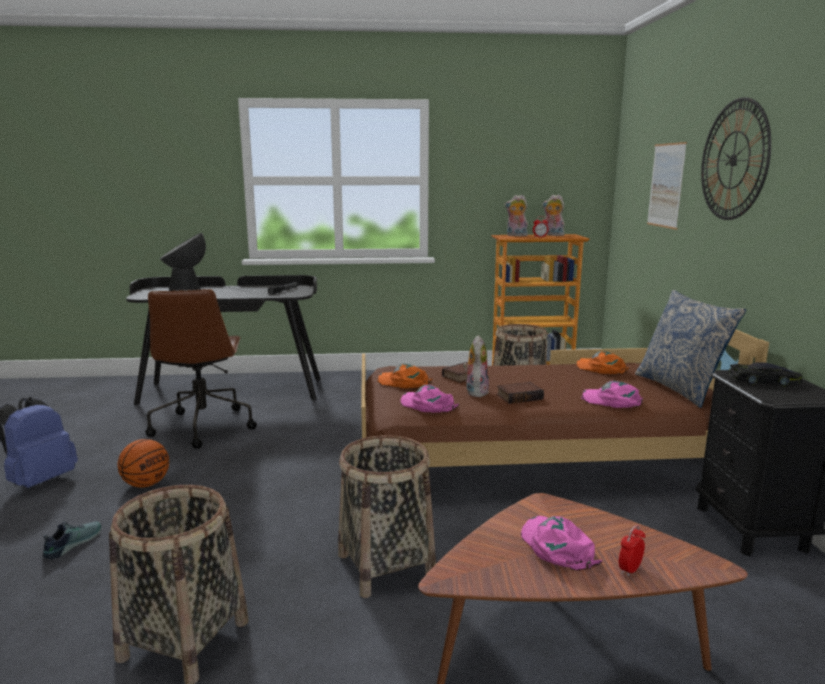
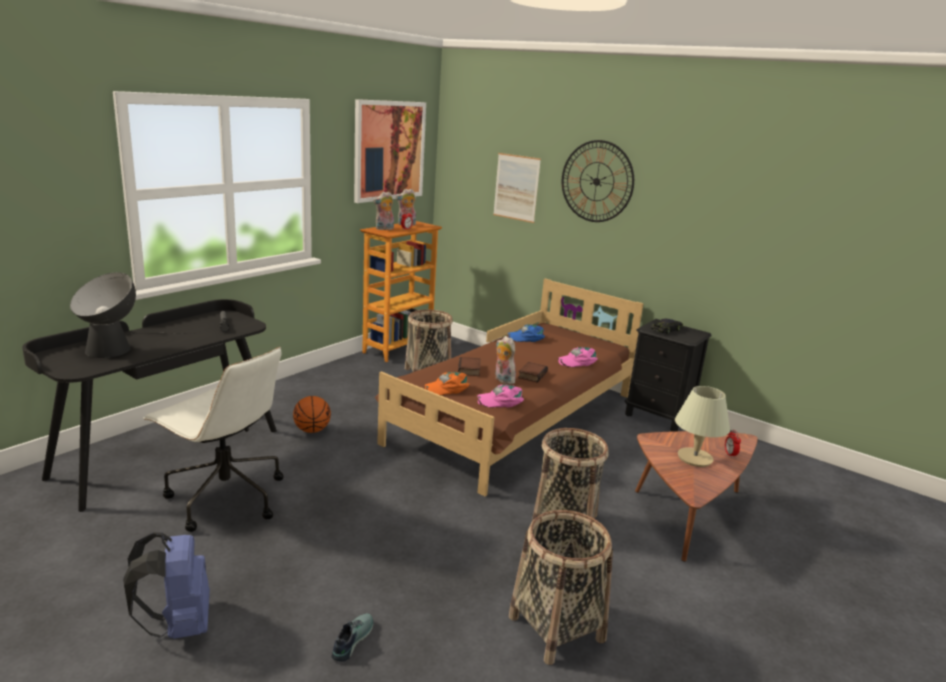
camera: 50 degrees left, 5 degrees up
shoe [43,521,102,559] -> shoe turned 45 degrees clockwise [332,613,373,662]
basketball [118,439,169,488] -> basketball moved to [293,396,331,433]
brown office chair [145,289,257,449] -> white office chair [143,347,284,532]
pink cap [521,516,602,571] -> beige table lamp [675,386,730,467]
orange cap [576,351,629,374] -> blue cap [508,325,545,342]
pillow [635,290,746,408] -> none
none -> picture [354,99,426,203]

